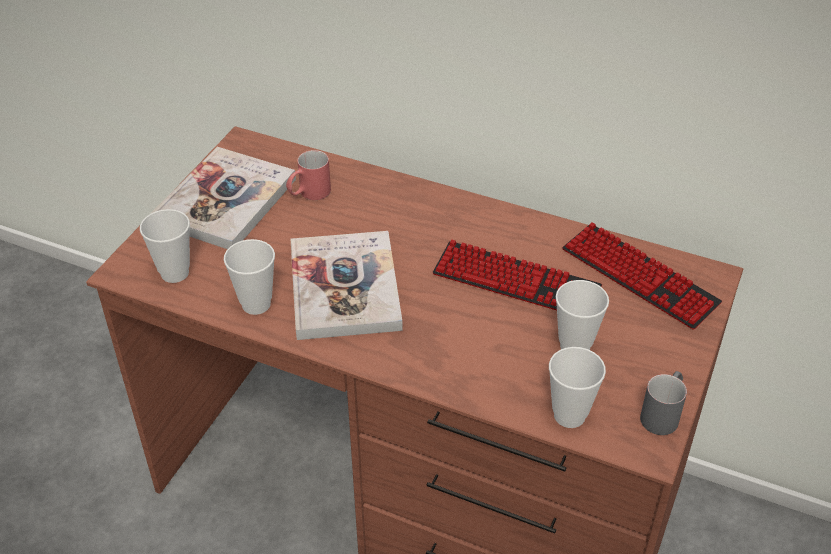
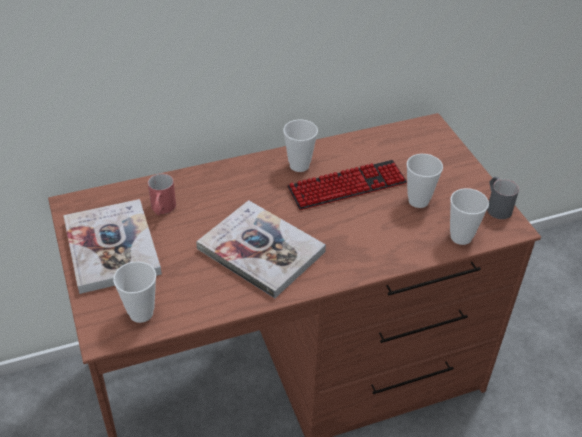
camera: 45 degrees left, 0 degrees up
cup [224,239,275,315] -> cup moved to [283,120,318,172]
keyboard [562,222,722,329] -> none

